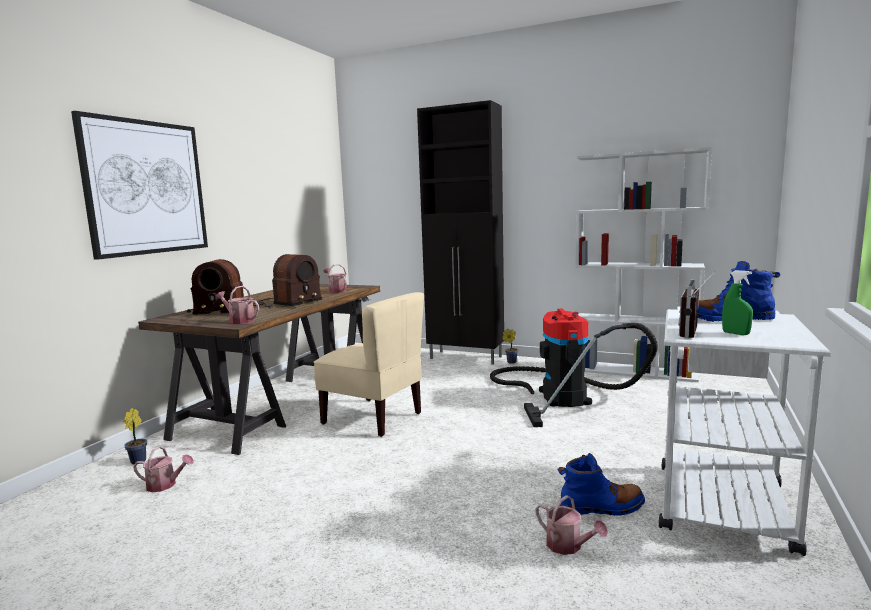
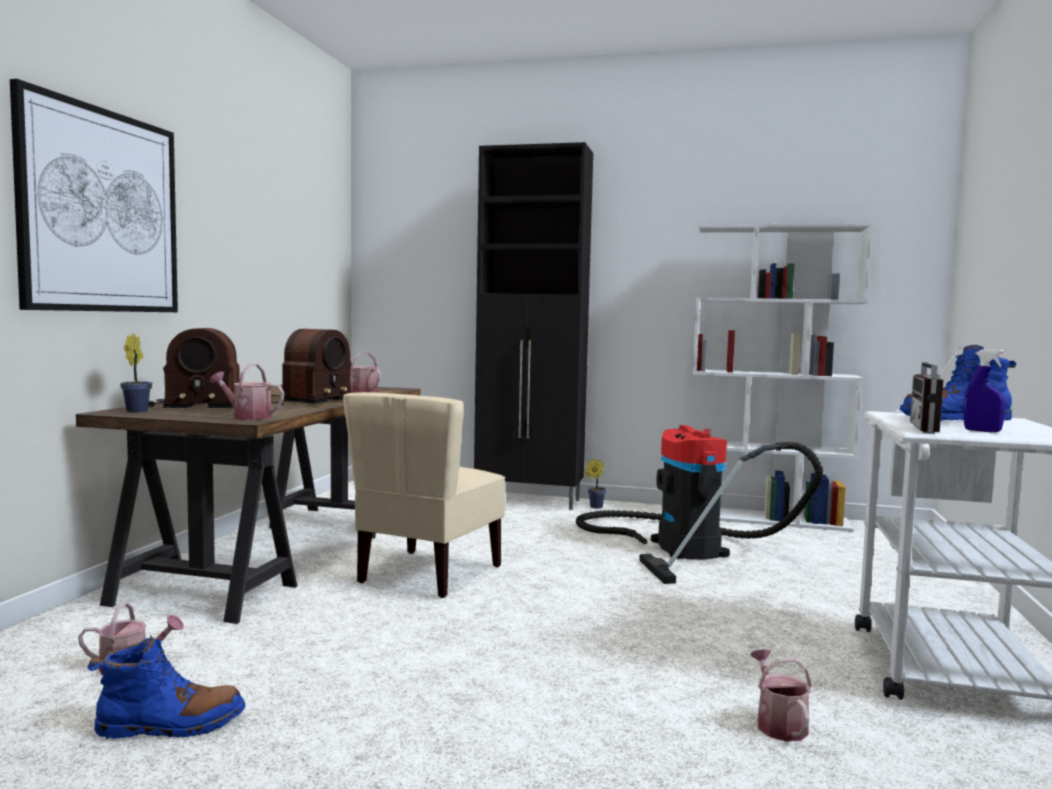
camera: 10 degrees left, 5 degrees down
potted plant [123,408,147,464] -> potted plant moved to [120,333,152,412]
beige chair [314,292,424,437] -> beige chair turned 90 degrees clockwise [343,392,505,598]
watering can [535,495,608,555] -> watering can turned 135 degrees counterclockwise [750,649,812,741]
blue boot [558,453,645,516] -> blue boot moved to [87,635,246,740]
green spray bottle [722,270,753,335] -> blue spray bottle [963,349,1006,432]

